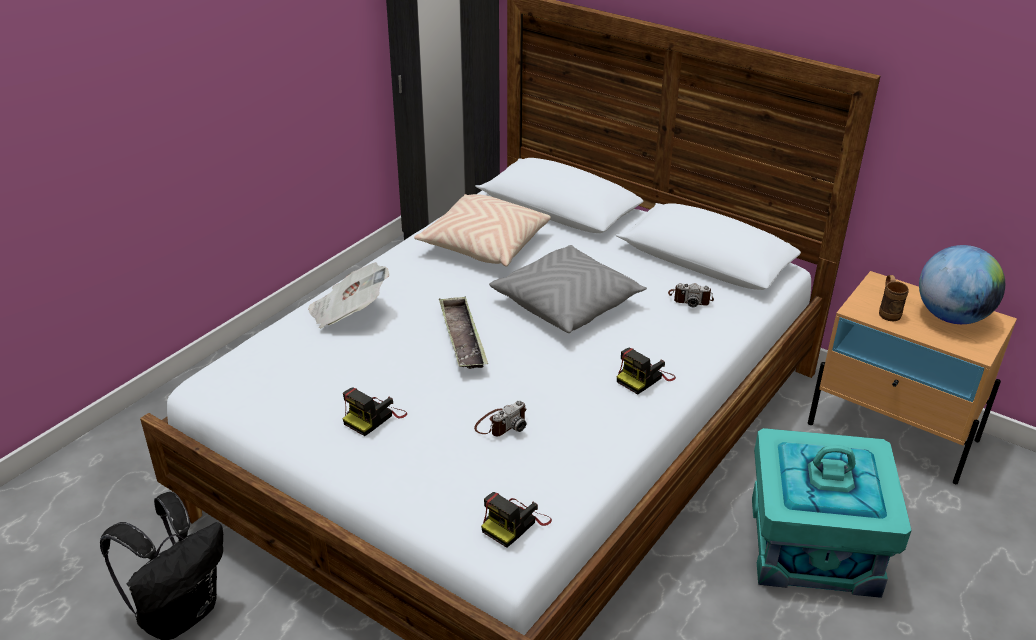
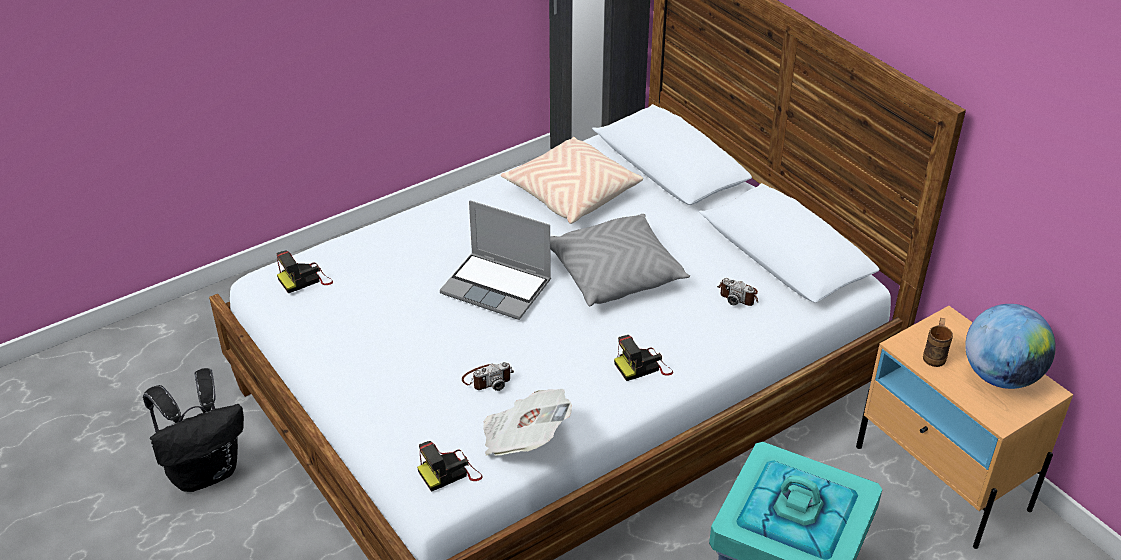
camera: 20 degrees right, 5 degrees up
newspaper [308,262,389,329] -> newspaper moved to [483,389,572,456]
camera [343,387,407,436] -> camera moved to [276,250,333,293]
tray [439,296,488,369] -> laptop [440,200,551,320]

